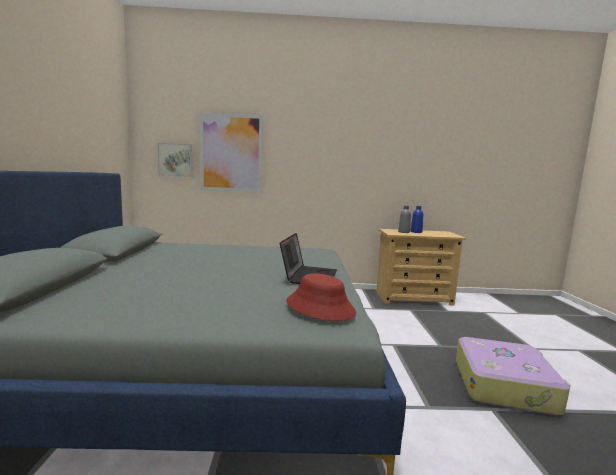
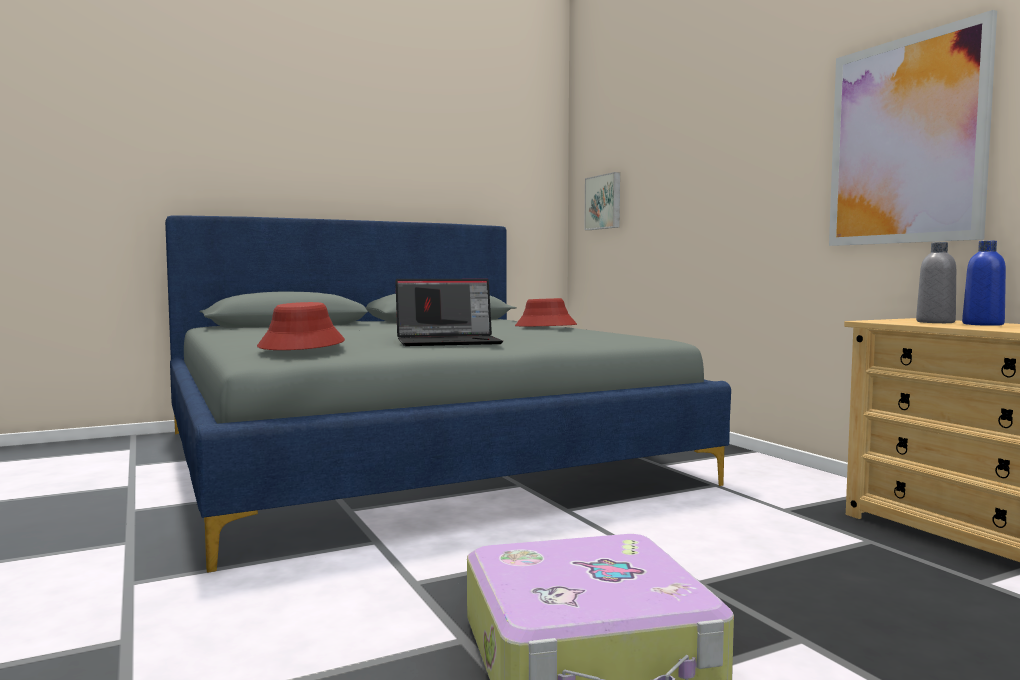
camera: 65 degrees right, 5 degrees down
picture [200,112,263,192] -> picture moved to [829,10,997,246]
none -> red hat [515,298,577,326]

